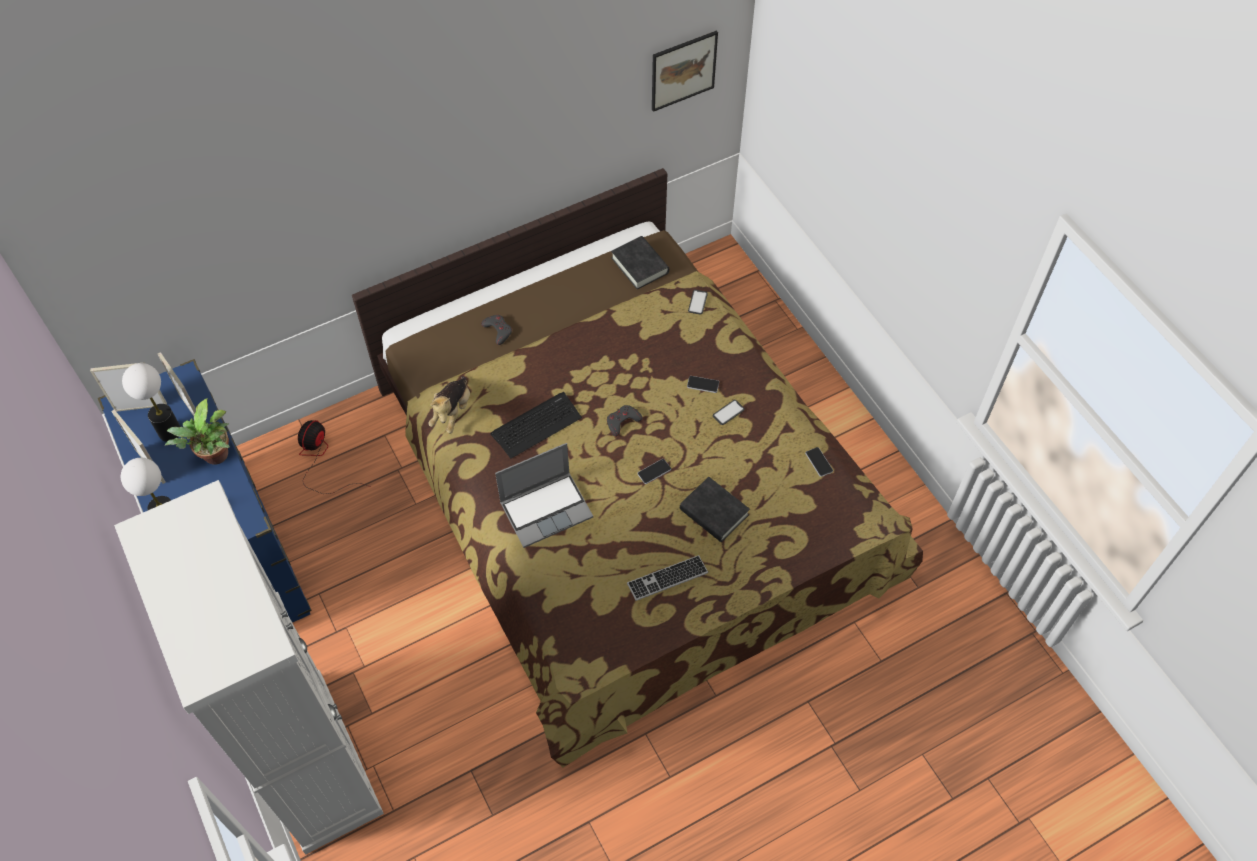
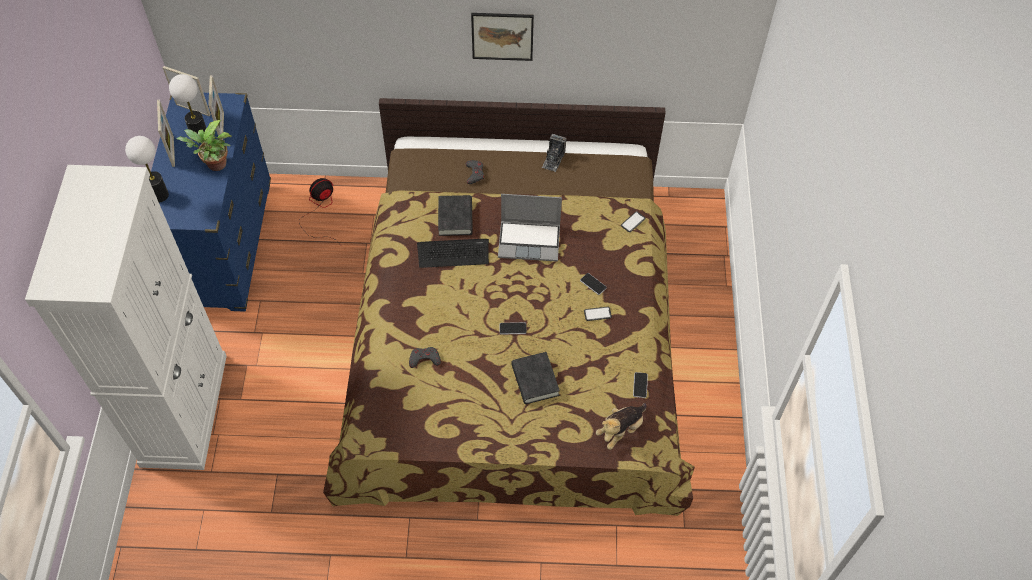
camera: 30 degrees right, 0 degrees up
plush toy [428,376,470,434] -> plush toy moved to [596,403,646,450]
laptop [495,443,593,548] -> laptop moved to [498,194,562,262]
grey game controller [607,405,643,436] -> grey game controller moved to [409,347,441,368]
black book [611,236,669,290] -> black book moved to [438,195,473,236]
keyboard [627,555,708,601] -> none
picture [652,31,718,112] -> picture moved to [471,13,534,61]
none -> camera [542,134,567,172]

